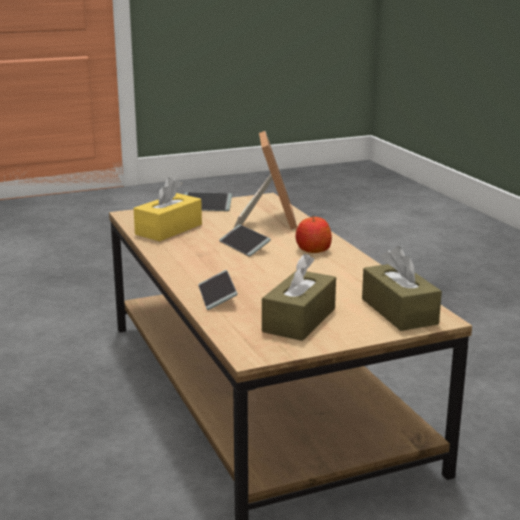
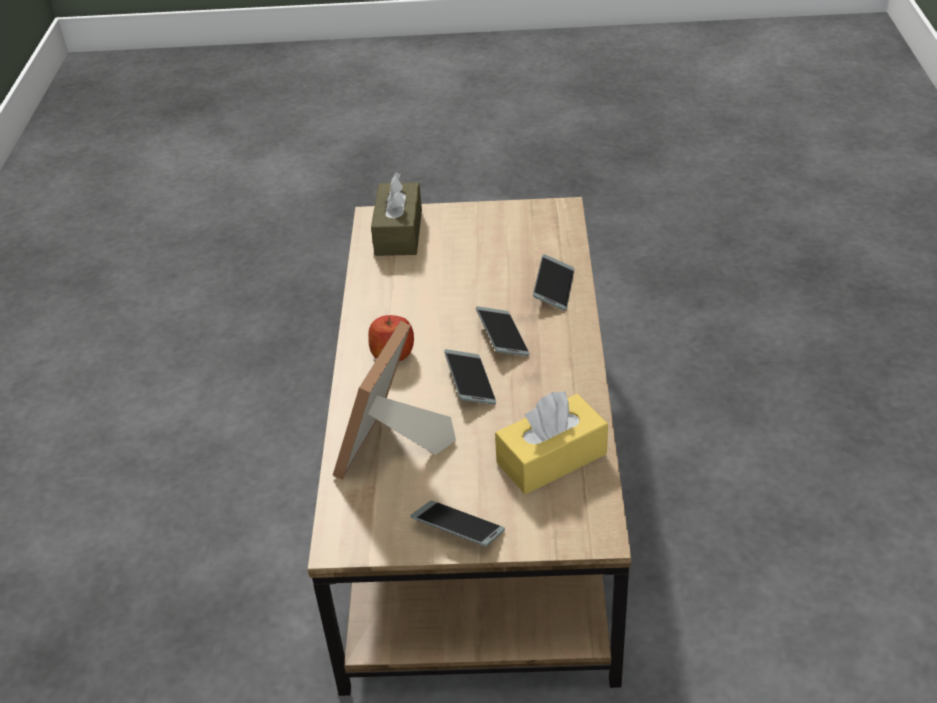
camera: 155 degrees left, 20 degrees up
brown tissue box [262,254,336,341] -> none
none -> phone [476,306,530,356]

